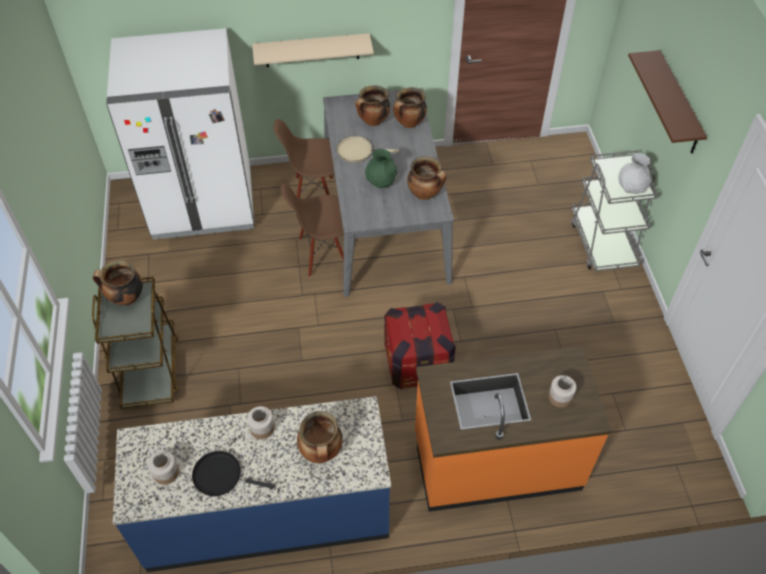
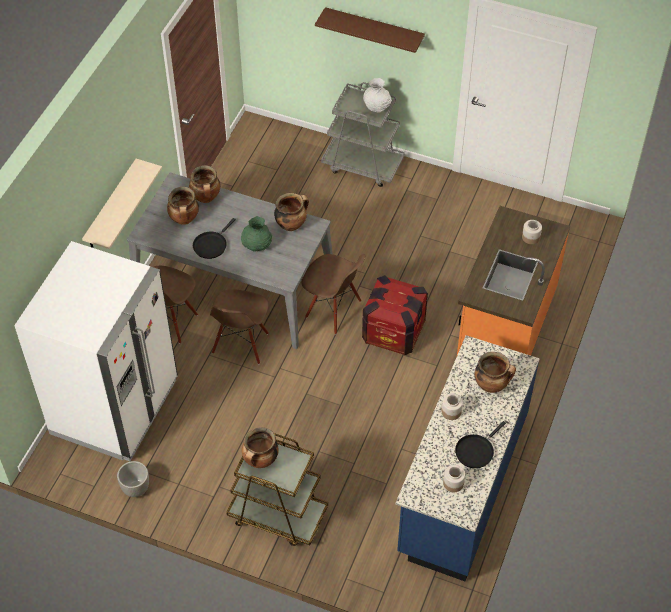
camera: 60 degrees left, 0 degrees up
beige frying pan [337,136,399,162] -> black frying pan [193,218,236,259]
none -> grey planter [117,461,149,497]
none -> brown chair [301,254,365,334]

